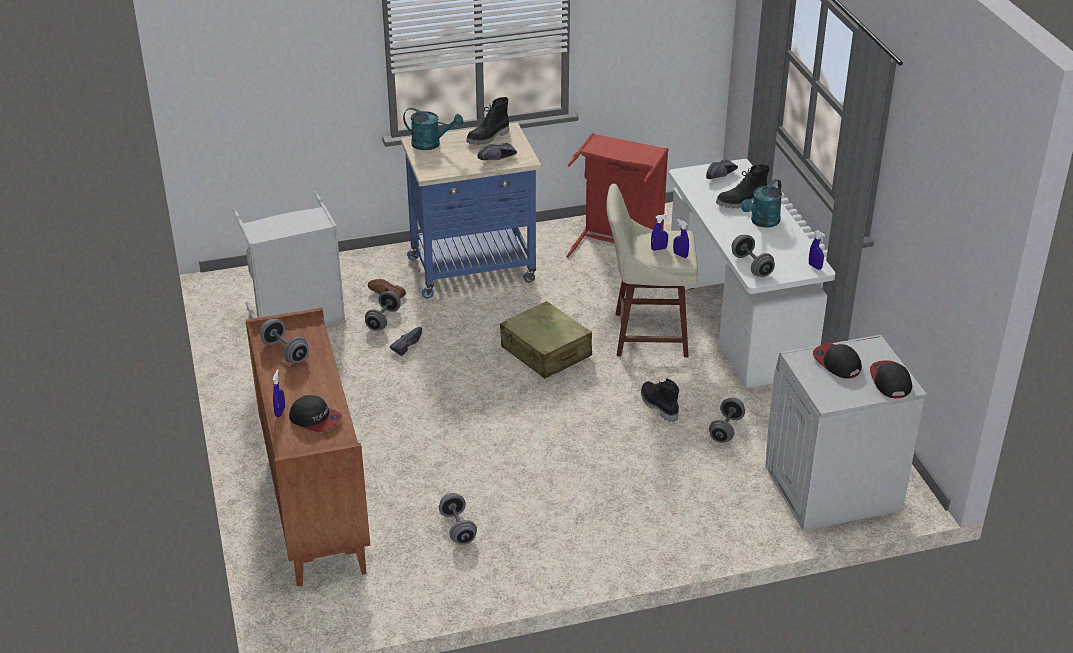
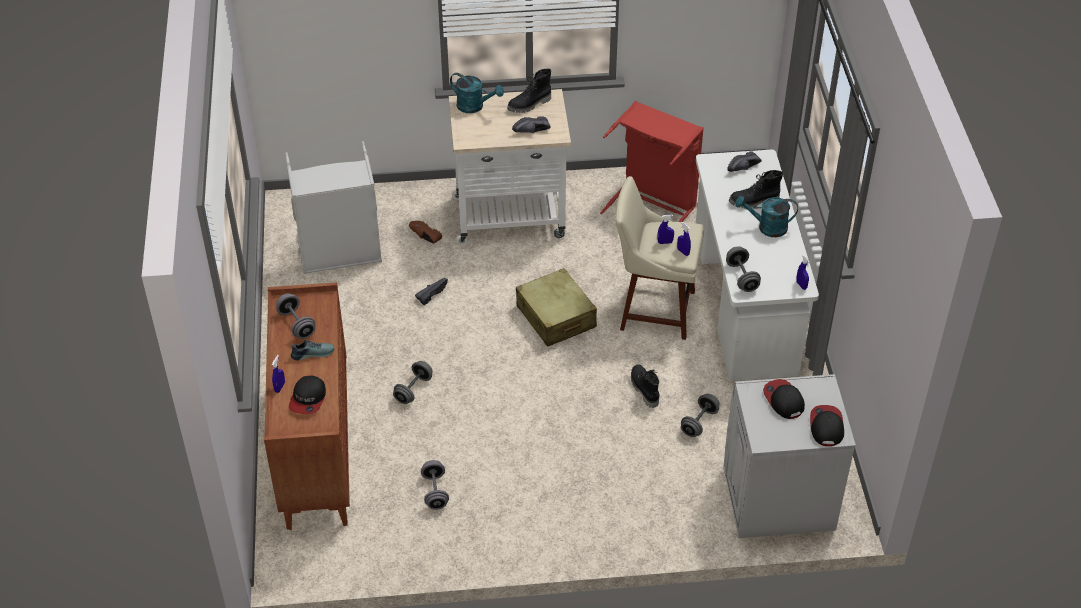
camera: 10 degrees right, 10 degrees up
cap [289,395,342,432] -> cap turned 60 degrees clockwise [289,376,326,414]
grey dumbbell [365,291,401,331] -> grey dumbbell moved to [393,361,433,404]
blue cart [401,123,541,299] -> white cart [449,89,571,245]
turquoise watering can [741,179,782,228] -> turquoise watering can turned 45 degrees clockwise [735,196,798,237]
none -> shoe [291,340,335,361]

